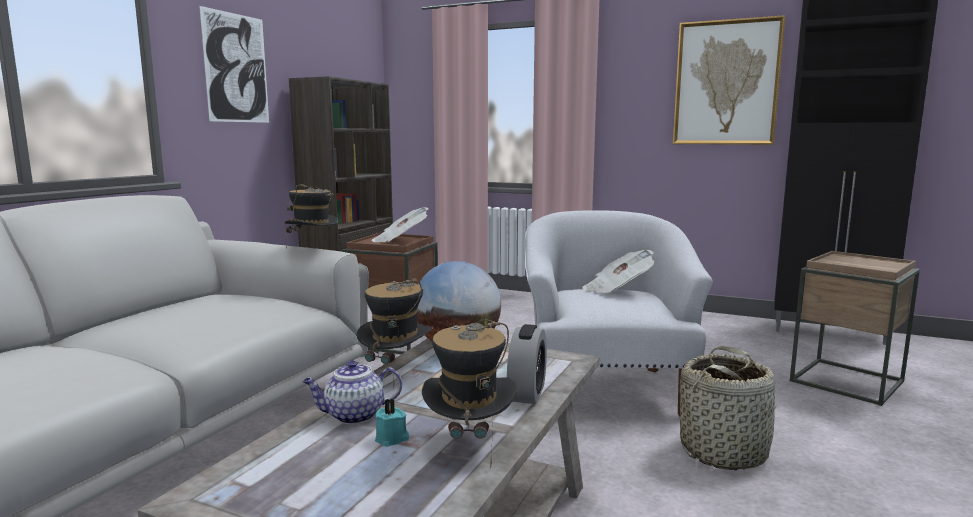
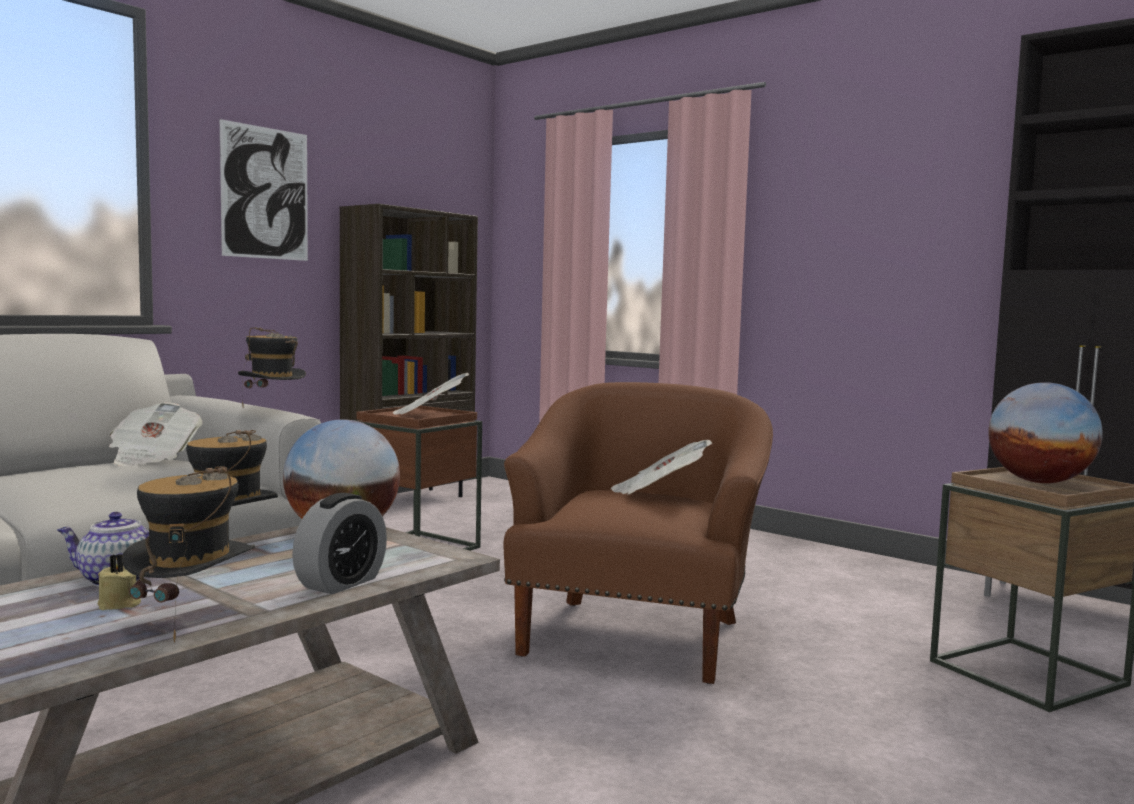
camera: 15 degrees right, 5 degrees down
turquoise candle [375,398,409,447] -> beige candle [98,554,141,610]
white armchair [524,210,713,417] -> brown armchair [503,382,773,684]
picture [673,15,785,145] -> none
basket [680,346,777,470] -> none
none -> newspaper [109,402,202,466]
none -> globe [988,382,1103,483]

